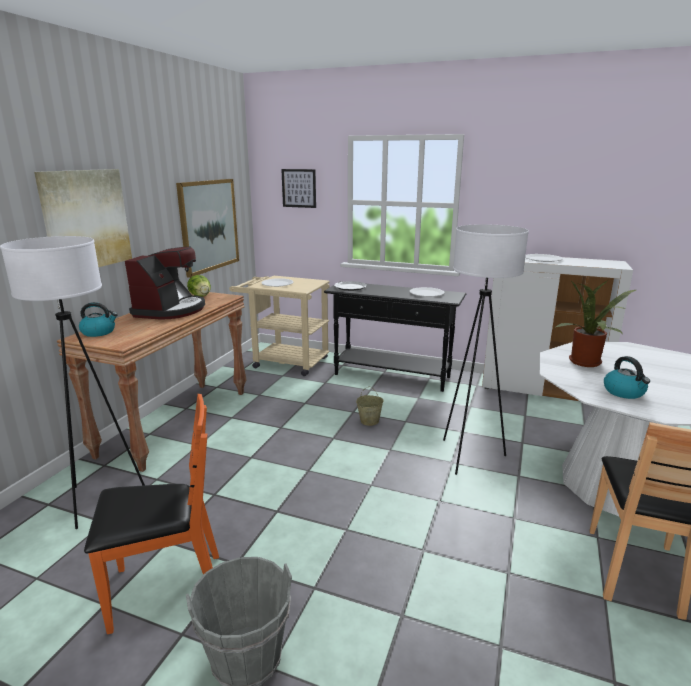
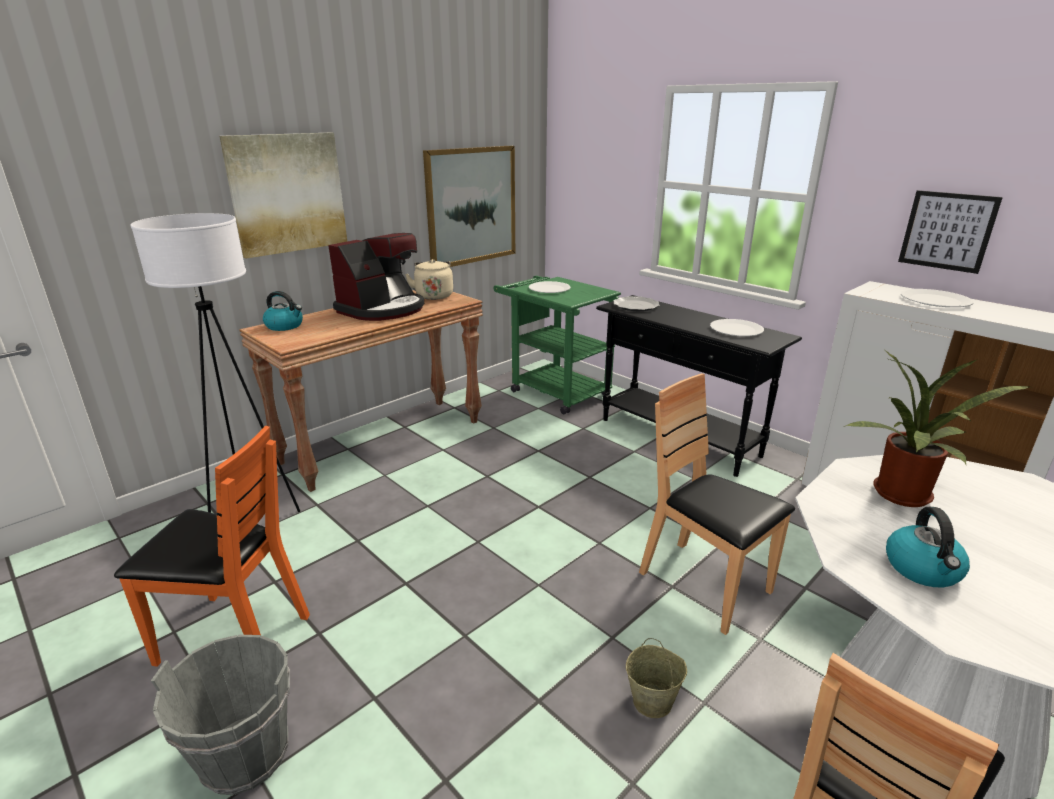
camera: 25 degrees right, 5 degrees up
lettuce [187,275,211,297] -> beige kettle [405,259,453,300]
beige cart [229,276,330,376] -> green cart [493,276,621,414]
picture [281,169,316,208] -> picture moved to [898,190,1003,274]
beige bucket [356,386,384,426] -> beige bucket moved to [626,638,687,718]
white floor lamp [443,224,529,475] -> brown chair [639,373,795,635]

